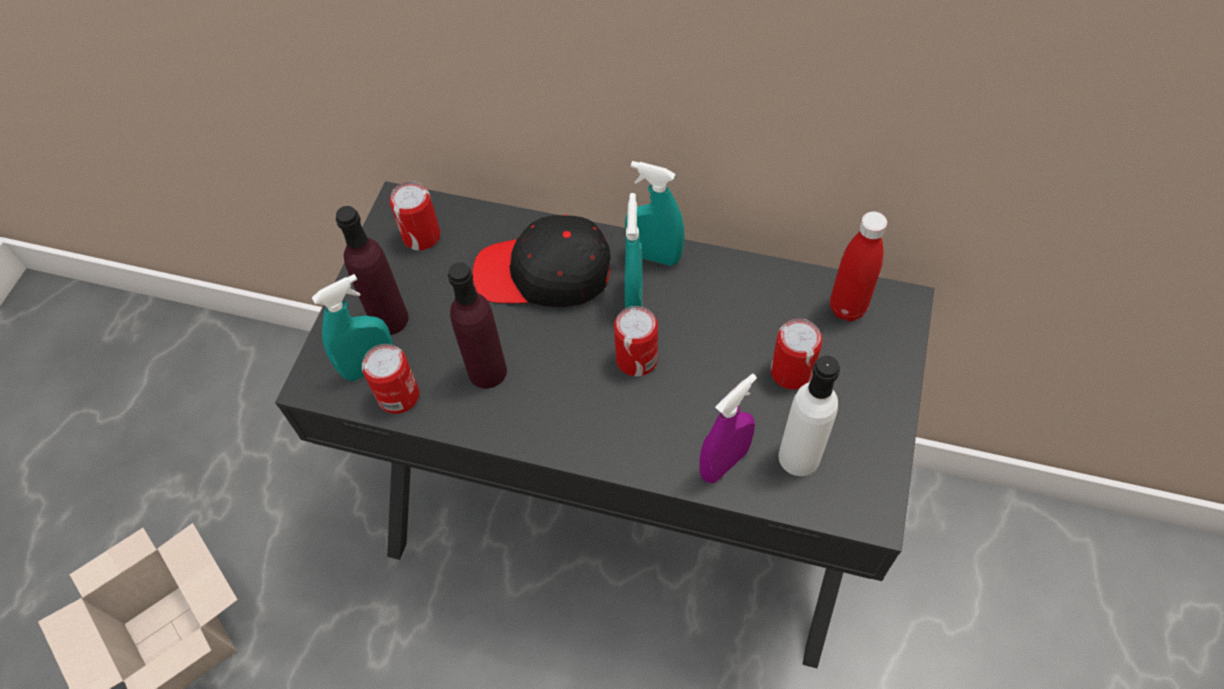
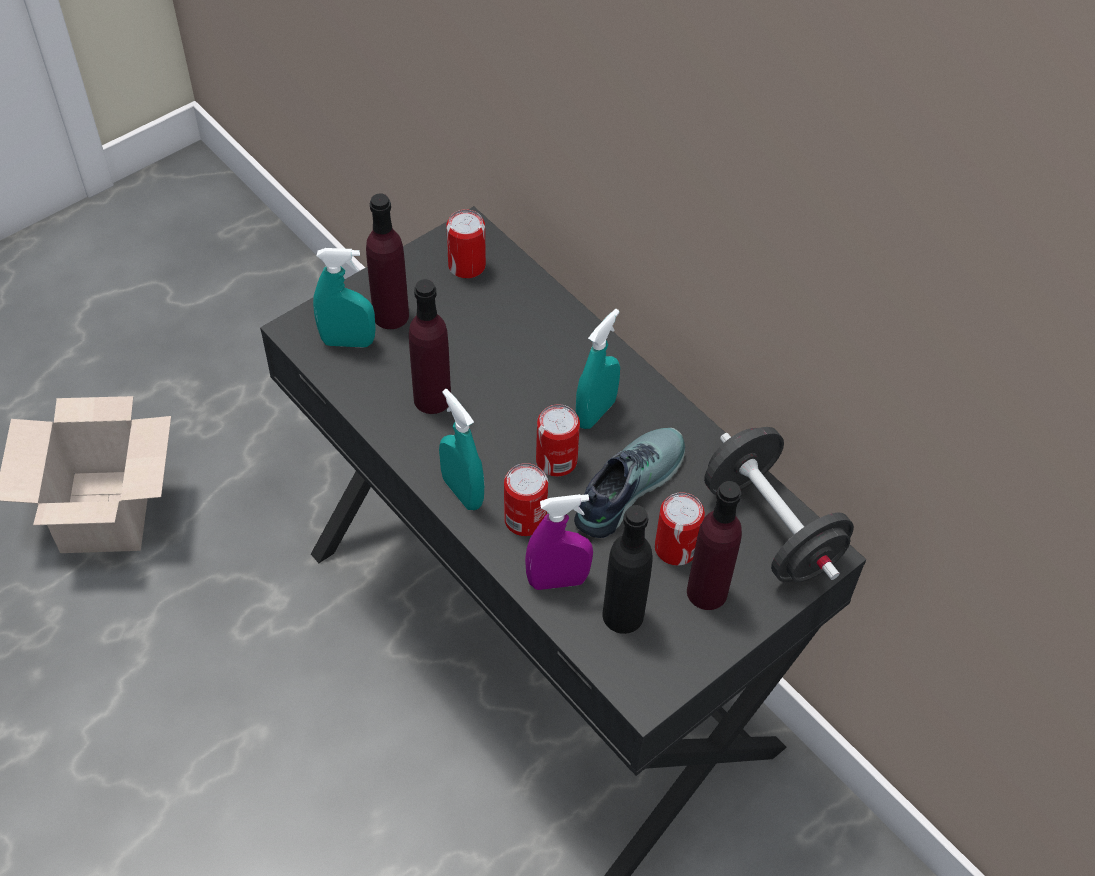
camera: 30 degrees right, 5 degrees down
can [362,344,419,414] -> can moved to [504,463,548,536]
black cap [472,215,611,307] -> none
turquoise spray bottle [625,161,684,266] -> turquoise spray bottle moved to [439,389,484,510]
white bottle [778,355,840,476] -> black bottle [603,505,653,634]
red bottle [830,211,887,321] -> black dumbbell [704,427,854,582]
none -> shoe [574,428,685,538]
none -> purple bottle [687,481,742,610]

